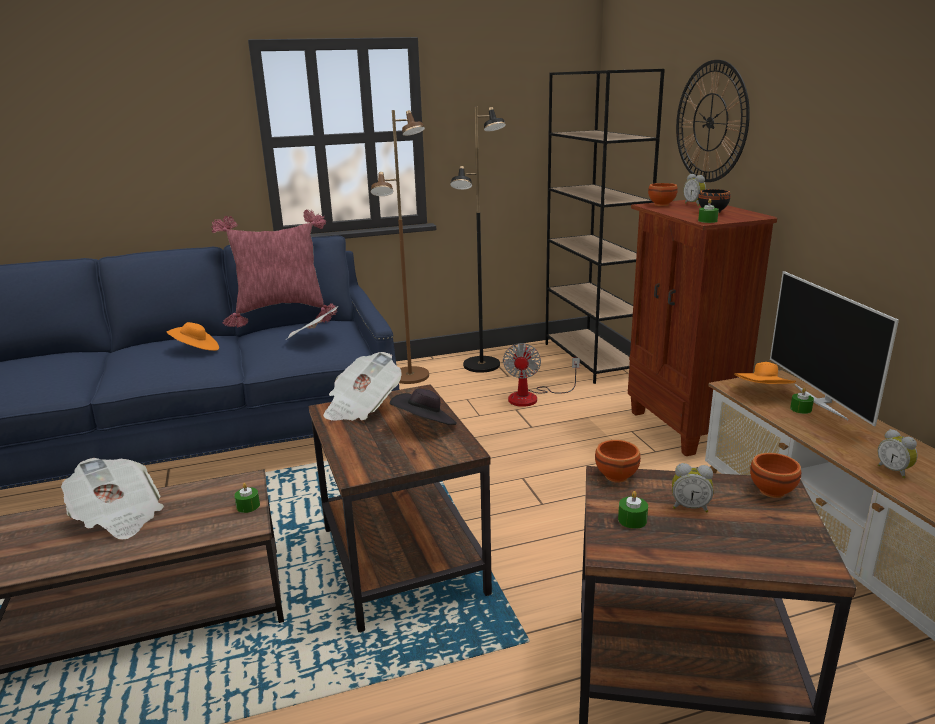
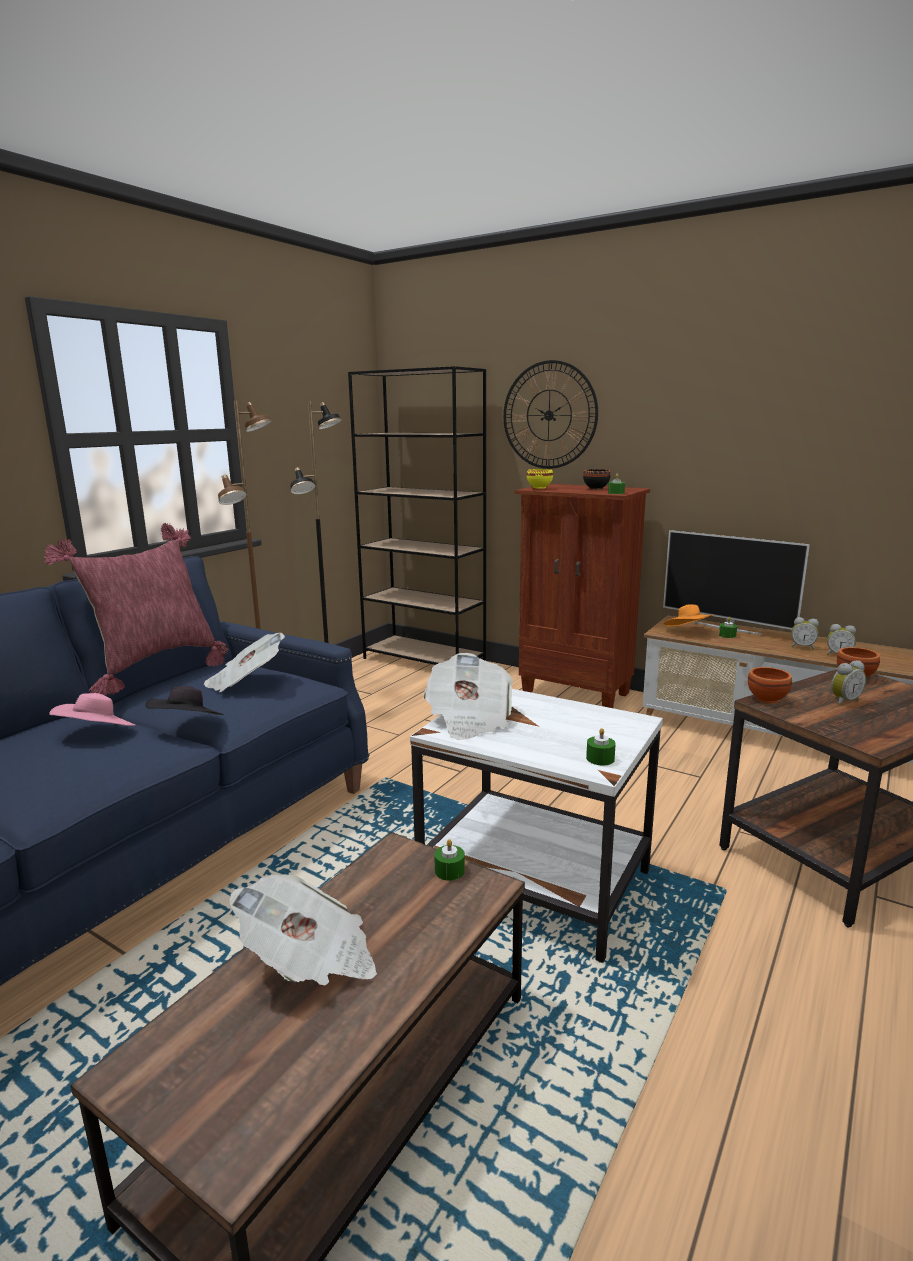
camera: 40 degrees left, 5 degrees down
orange hat [167,322,219,351] -> pink hat [49,693,135,726]
brown side table [309,384,492,632] -> white side table [410,689,663,963]
black hat [390,389,457,425] -> black hat moved to [145,686,224,715]
fan [503,343,580,407] -> none
green candle [618,491,648,529] -> green candle moved to [586,728,616,766]
brown bowl [648,183,678,206] -> yellow bowl [527,469,553,489]
alarm clock [683,174,706,206] -> alarm clock moved to [791,617,819,650]

